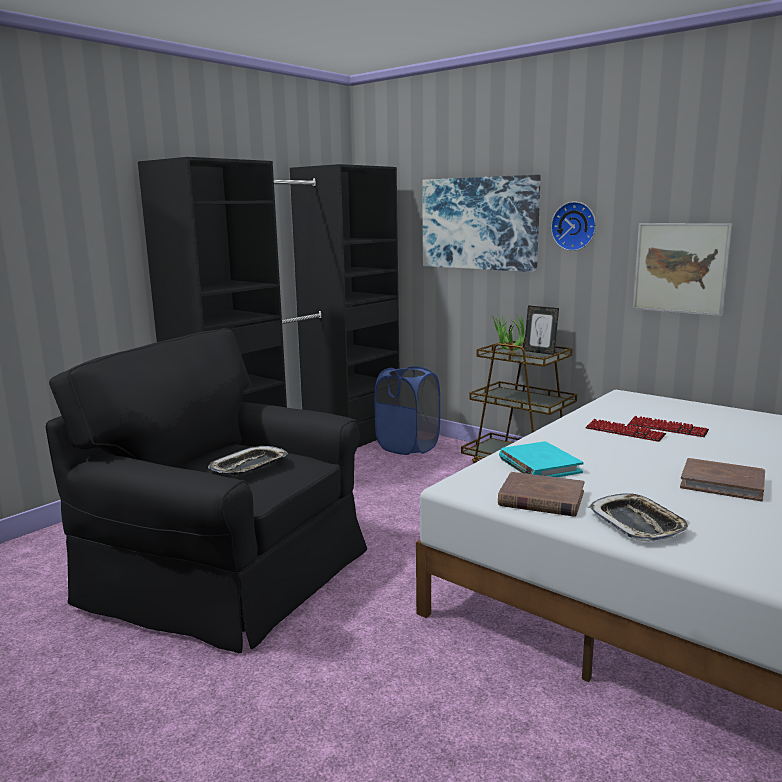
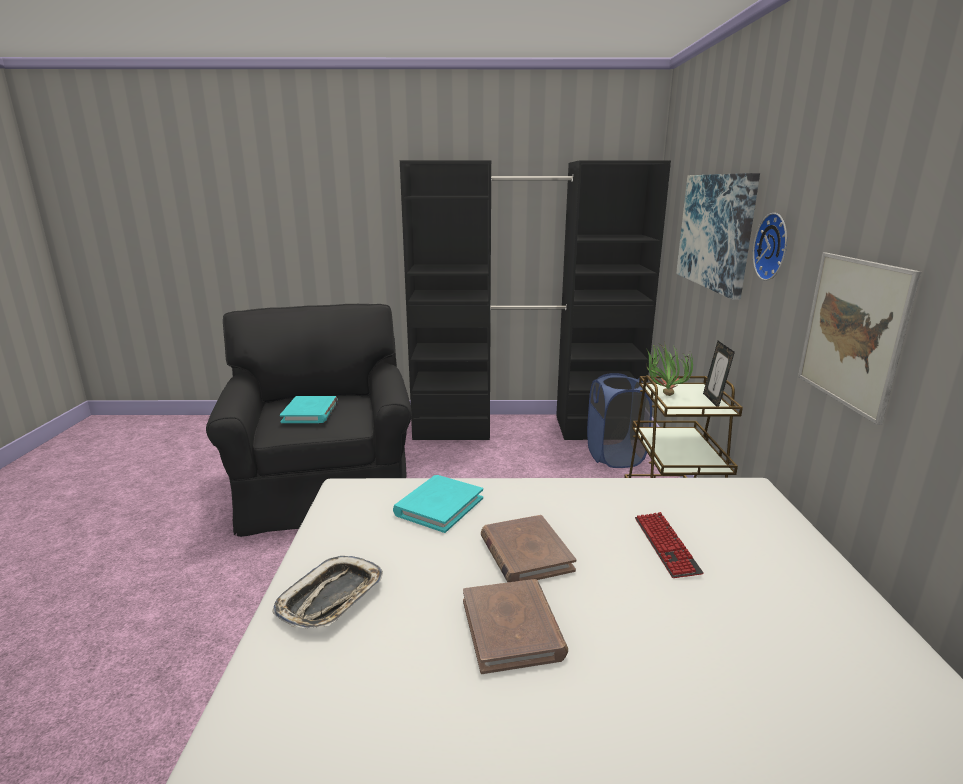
camera: 50 degrees right, 5 degrees up
tray [208,446,288,475] -> turquoise book [280,396,338,423]
brown book [498,472,584,517] -> brown book moved to [481,515,576,582]
keyboard [585,419,666,442] -> none

